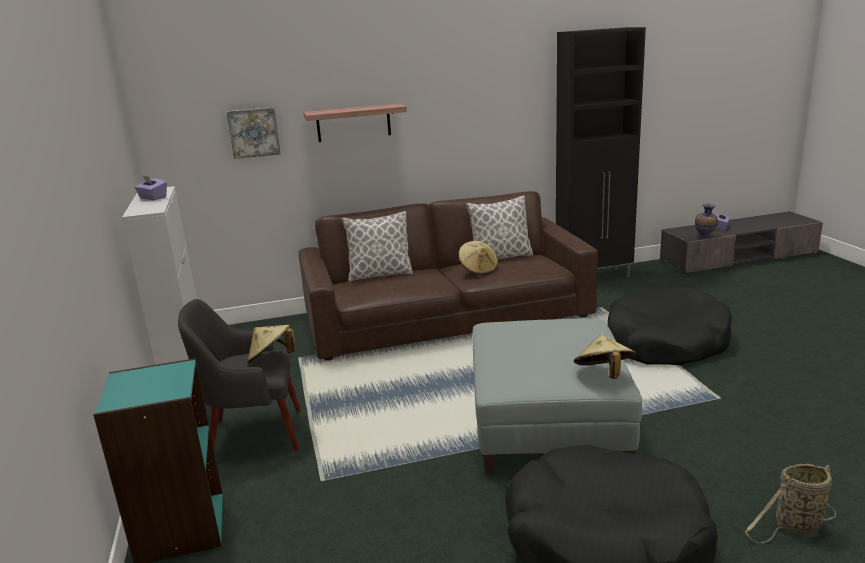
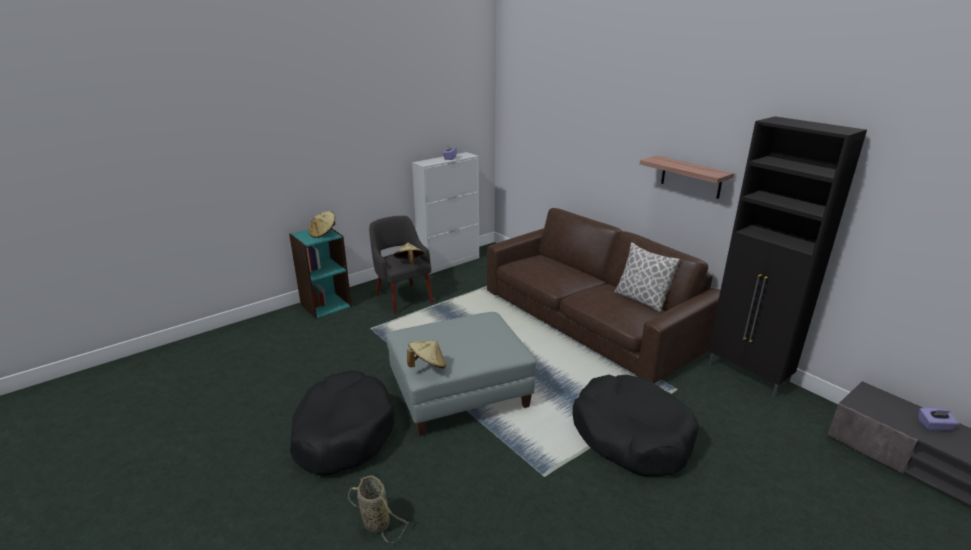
camera: 65 degrees right, 5 degrees up
picture [227,107,280,159] -> none
shelf [303,103,407,142] -> shelf moved to [640,156,734,199]
pillow [342,211,413,282] -> none
beige hat [459,241,498,275] -> beige hat moved to [308,211,335,238]
vase [695,203,718,237] -> none

